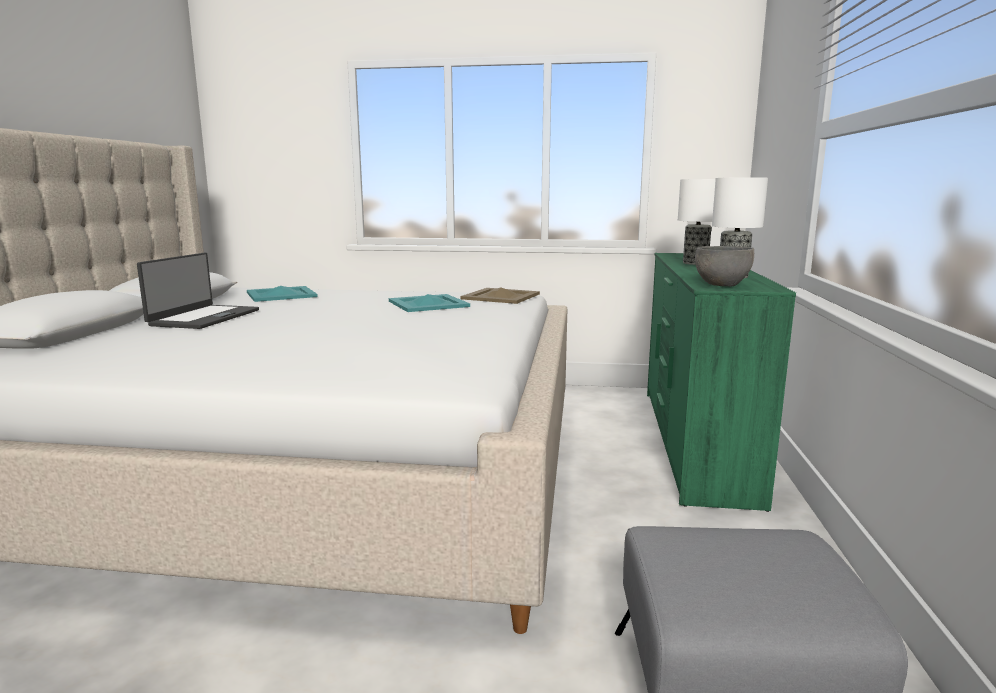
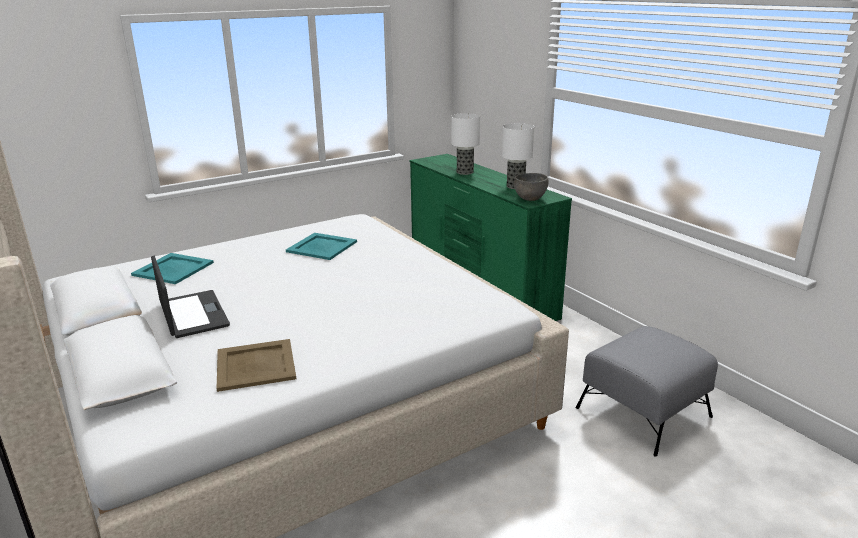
camera: 40 degrees left, 10 degrees up
beige tray [461,288,540,304] -> beige tray moved to [217,339,296,392]

